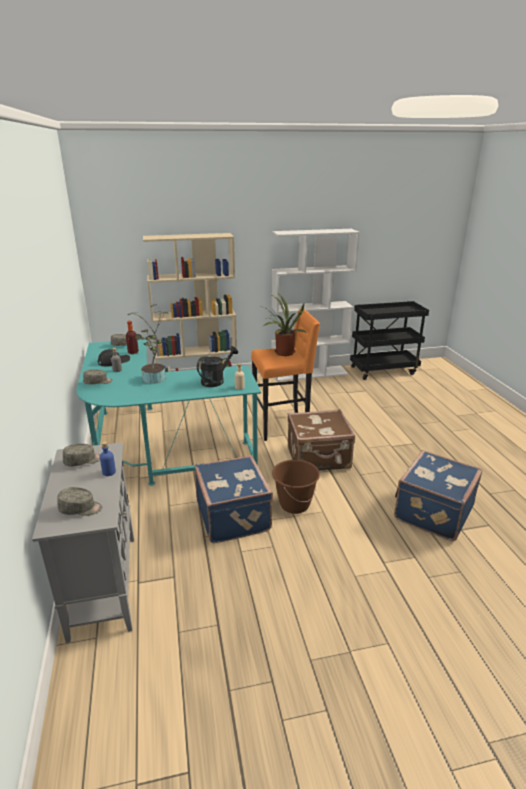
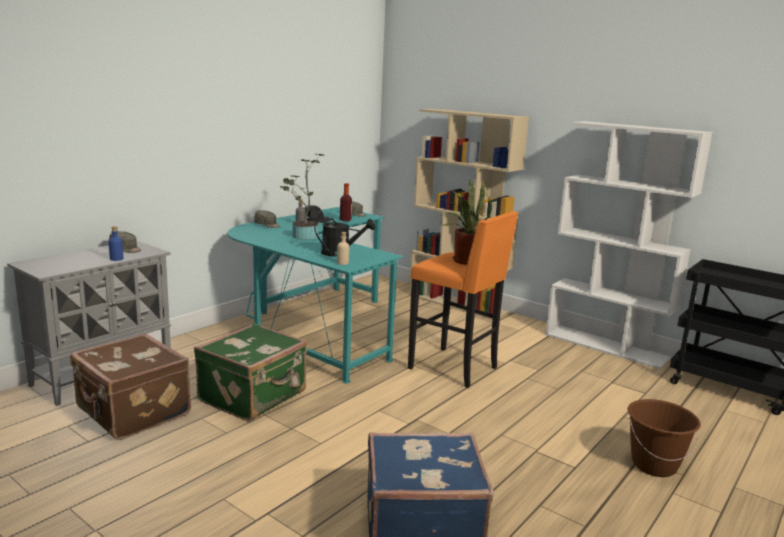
camera: 50 degrees right, 10 degrees down
grey cap [57,487,103,516] -> none
blue suitcase [194,455,273,543] -> green suitcase [194,323,307,421]
brown bucket [272,460,320,514] -> brown bucket moved to [628,399,701,477]
brown suitcase [288,409,355,470] -> brown suitcase moved to [70,334,191,440]

